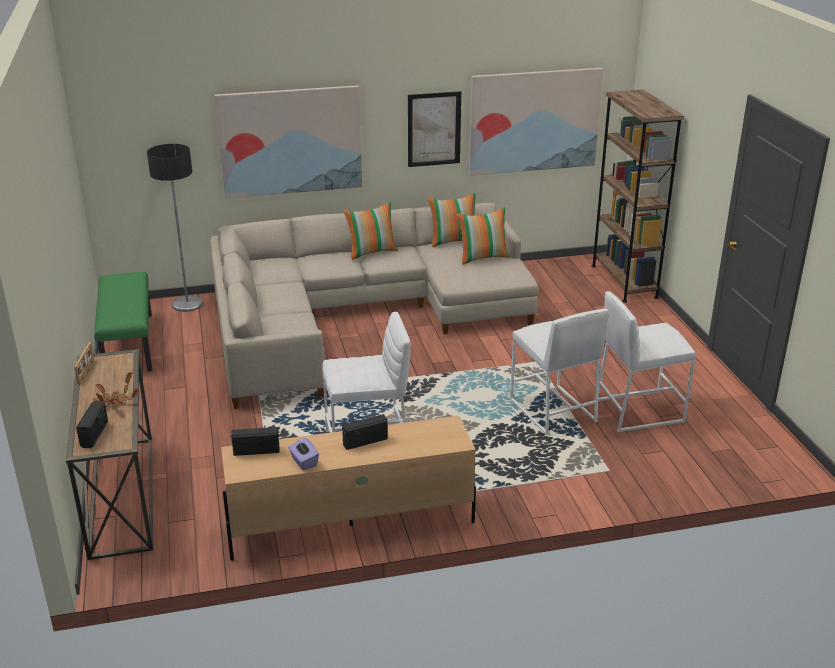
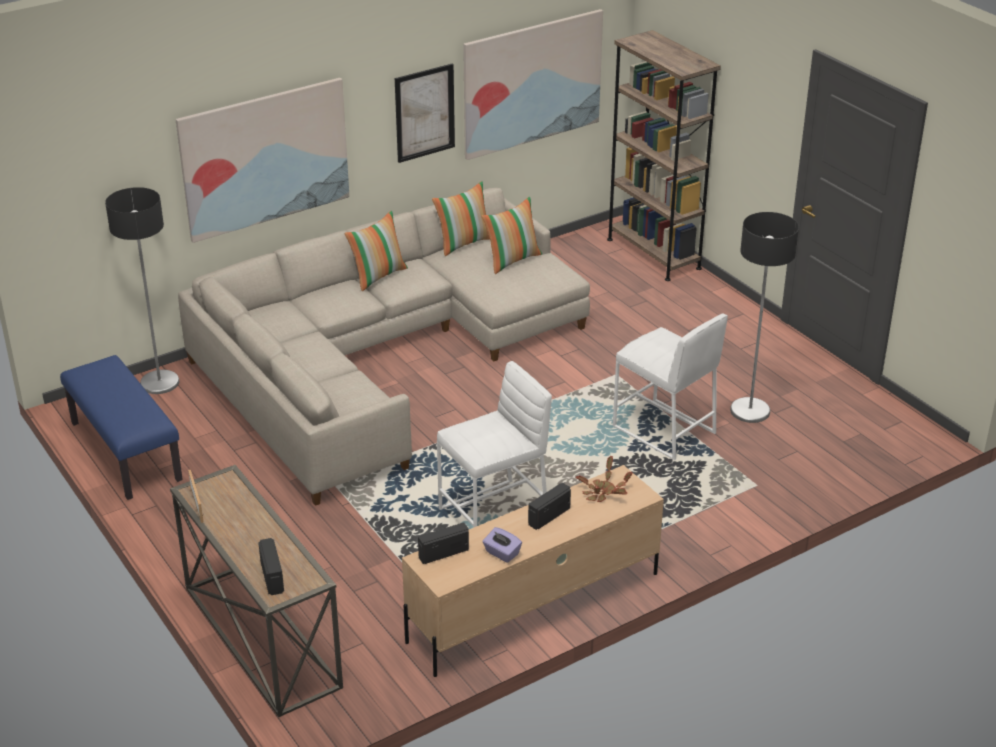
camera: 20 degrees left, 5 degrees up
potted plant [93,372,139,407] -> potted plant moved to [576,456,633,502]
green bench [94,272,152,372] -> blue bench [60,355,183,500]
white stool [594,291,695,432] -> floor lamp [730,212,799,423]

